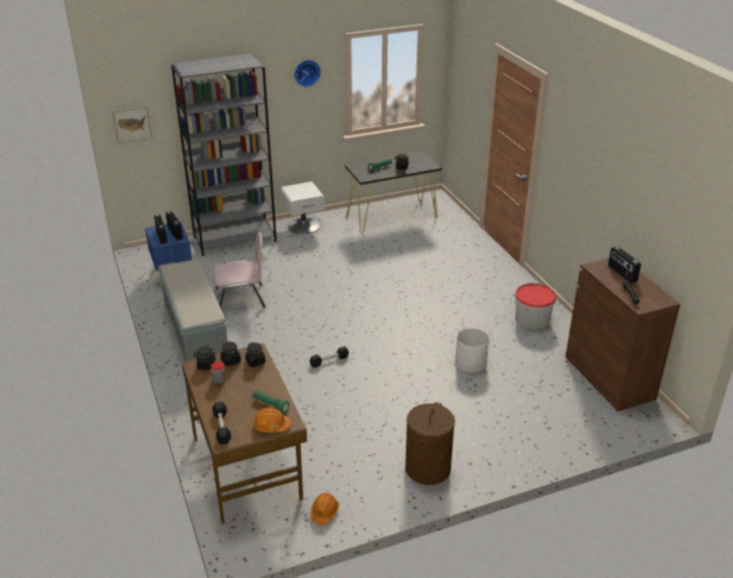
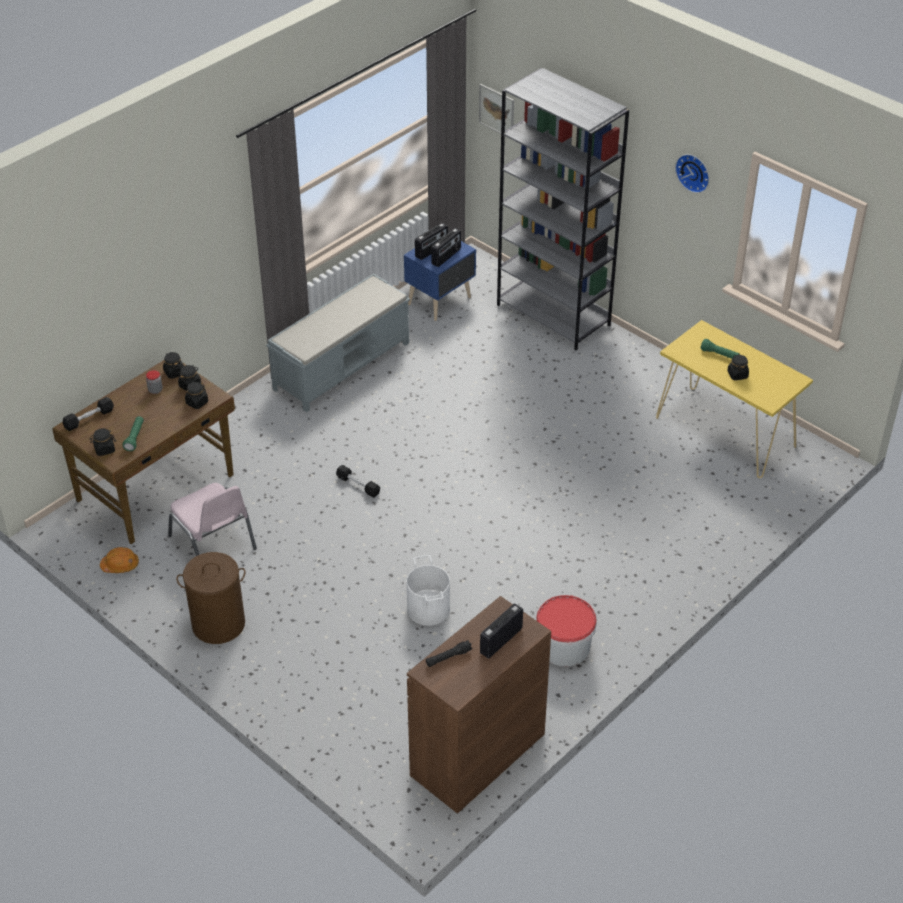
camera: 65 degrees right, 10 degrees up
pink chair [213,232,266,308] -> pink chair moved to [168,483,257,556]
orange hard hat [253,407,291,433] -> black jar [89,428,116,456]
white nightstand [280,182,325,234] -> none
black console table [344,151,442,234] -> yellow console table [656,320,813,478]

